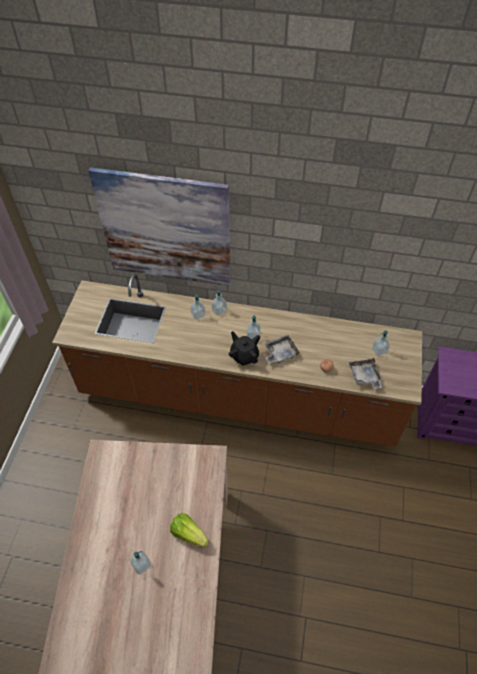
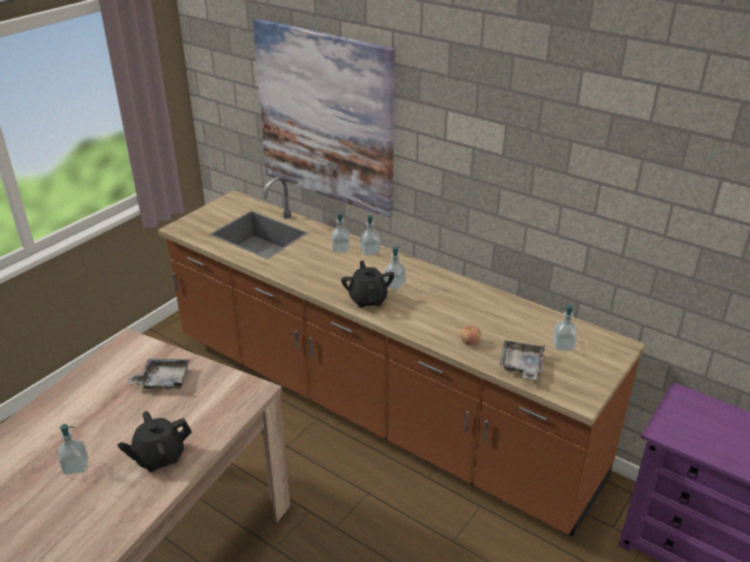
camera: 25 degrees right, 20 degrees down
lettuce [170,513,209,548] -> black teapot [117,411,192,472]
grey tray [265,335,300,364] -> grey tray moved to [128,359,190,390]

